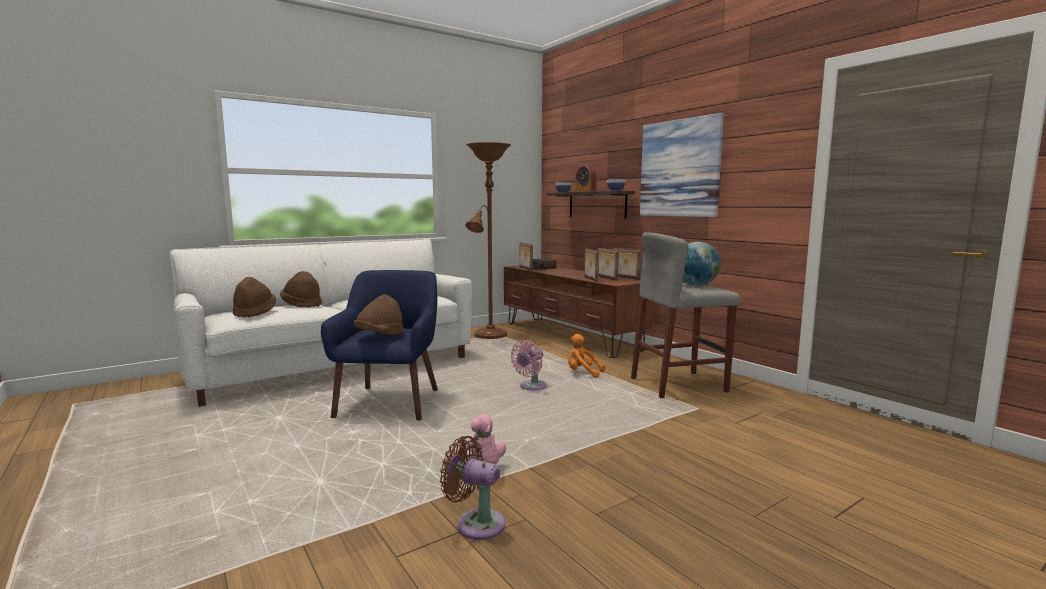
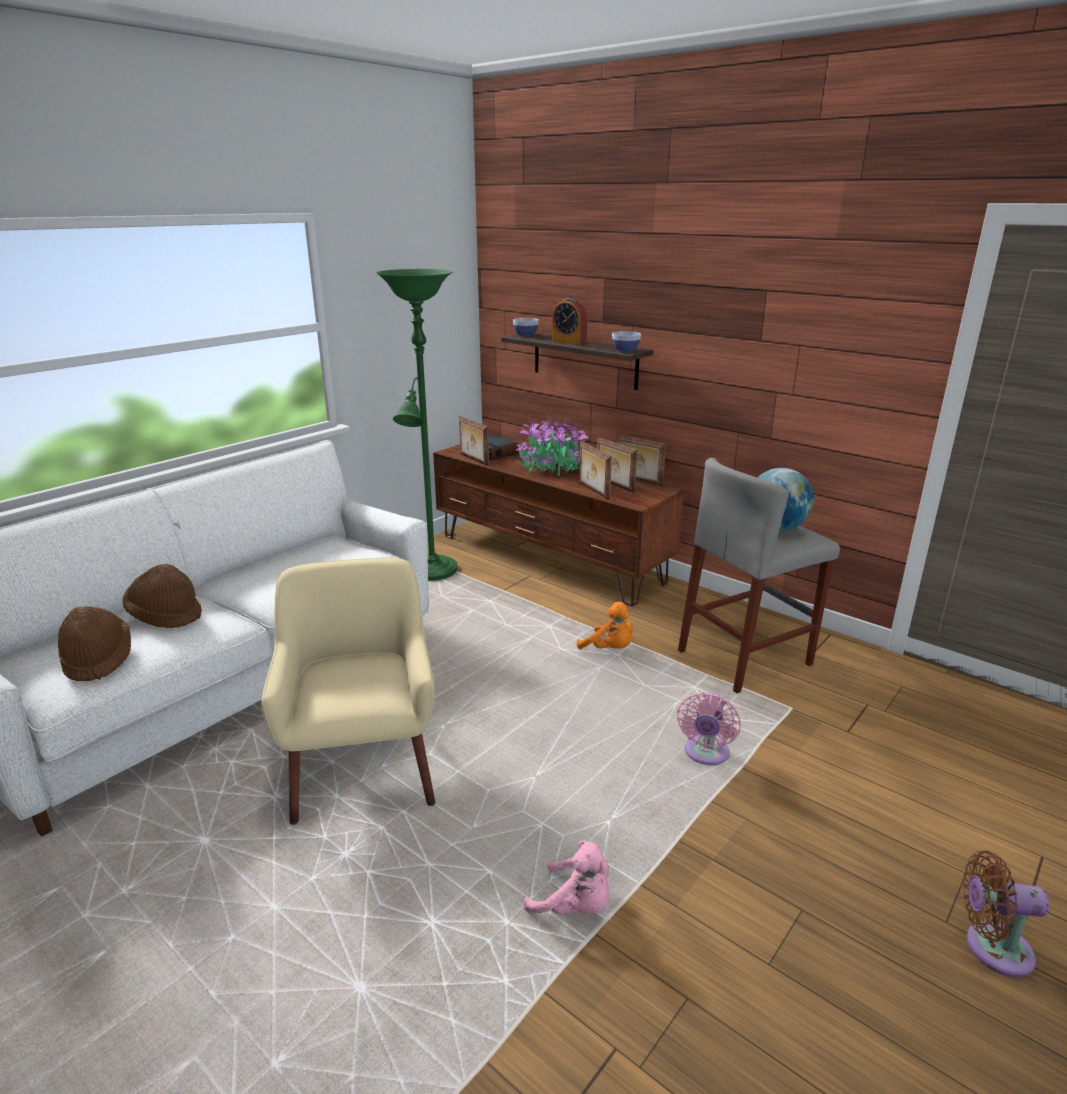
camera: 15 degrees left, 15 degrees up
blue armchair [321,270,438,421] -> beige armchair [261,557,435,825]
brown hat [353,295,405,335] -> none
brown fan [440,436,505,540] -> brown fan moved to [963,850,1050,977]
brown floor lamp [466,142,511,339] -> green floor lamp [376,269,458,581]
pink fan [510,340,547,390] -> pink fan moved to [677,692,741,765]
orange plush toy [568,334,605,378] -> orange plush toy turned 150 degrees counterclockwise [577,602,633,649]
picture [640,113,724,217] -> none
none -> potted plant [516,415,588,476]

